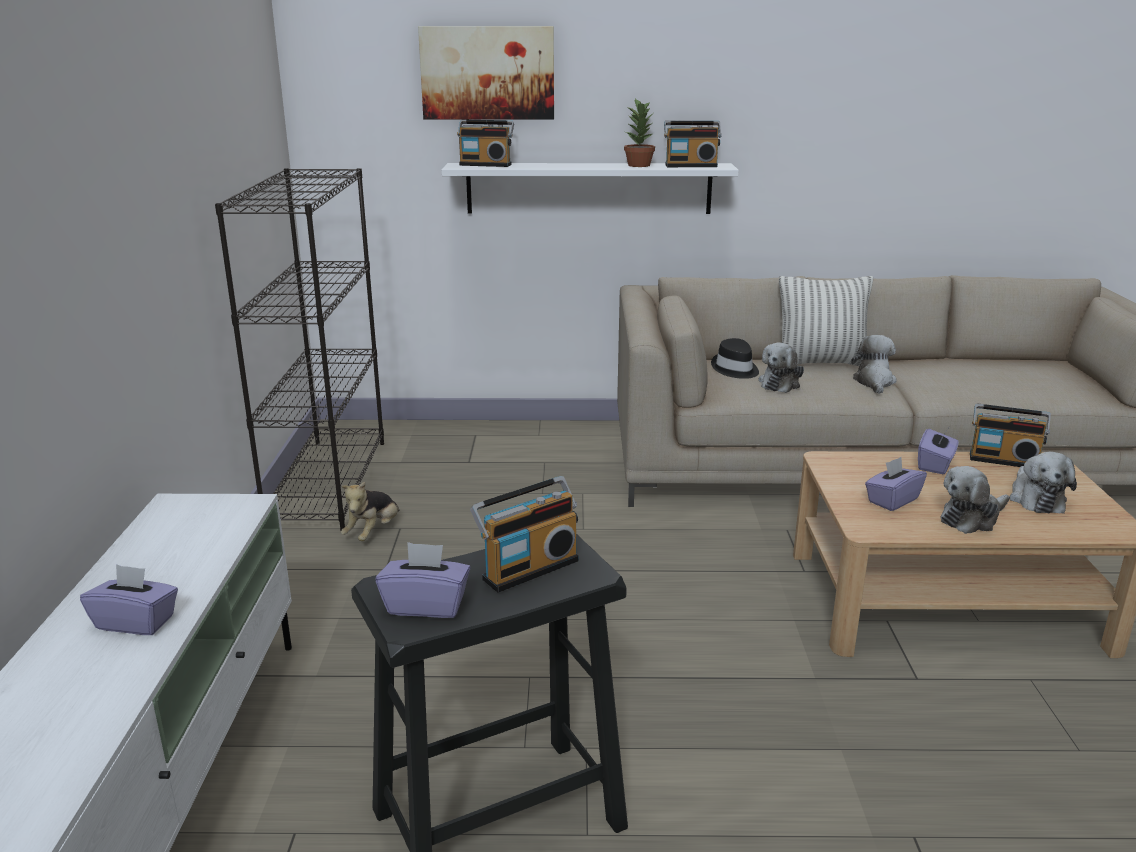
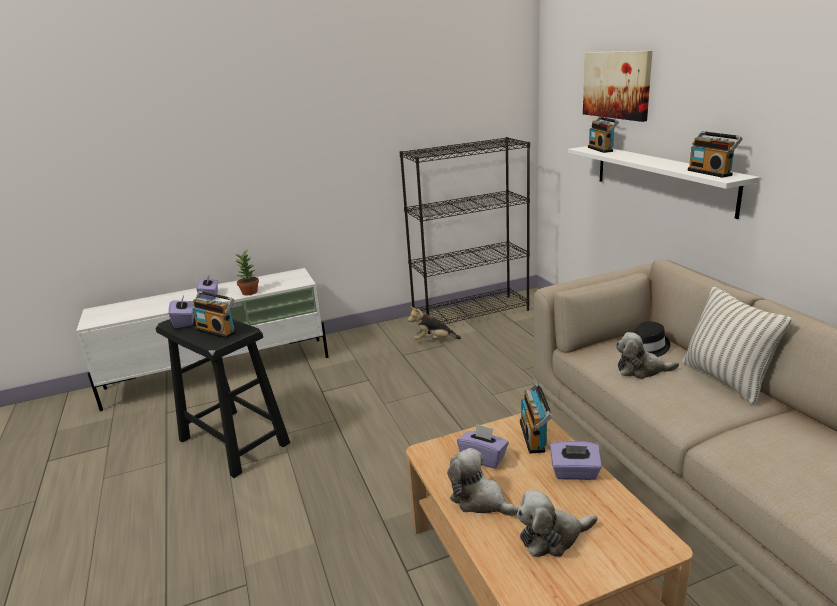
camera: 70 degrees right, 0 degrees up
potted plant [624,98,655,167] -> potted plant moved to [235,250,259,295]
plush toy [851,335,897,394] -> none
radio [970,404,1051,467] -> radio moved to [520,383,553,454]

